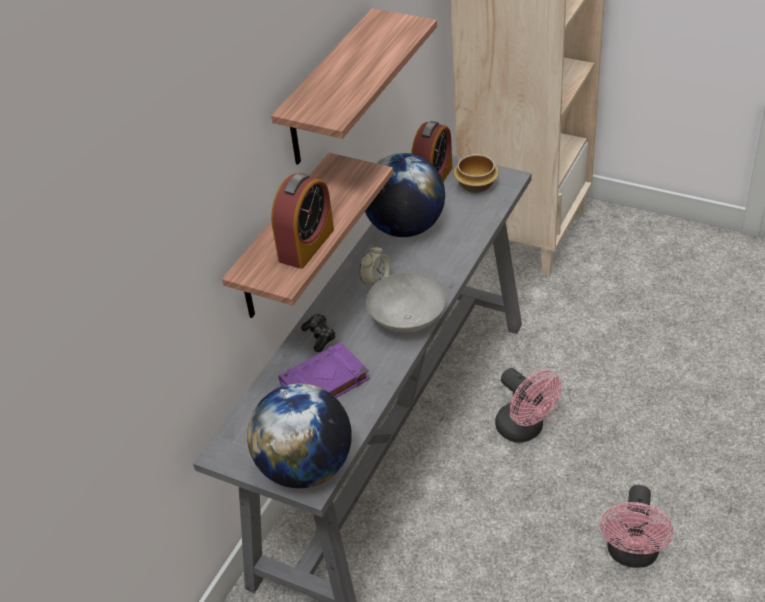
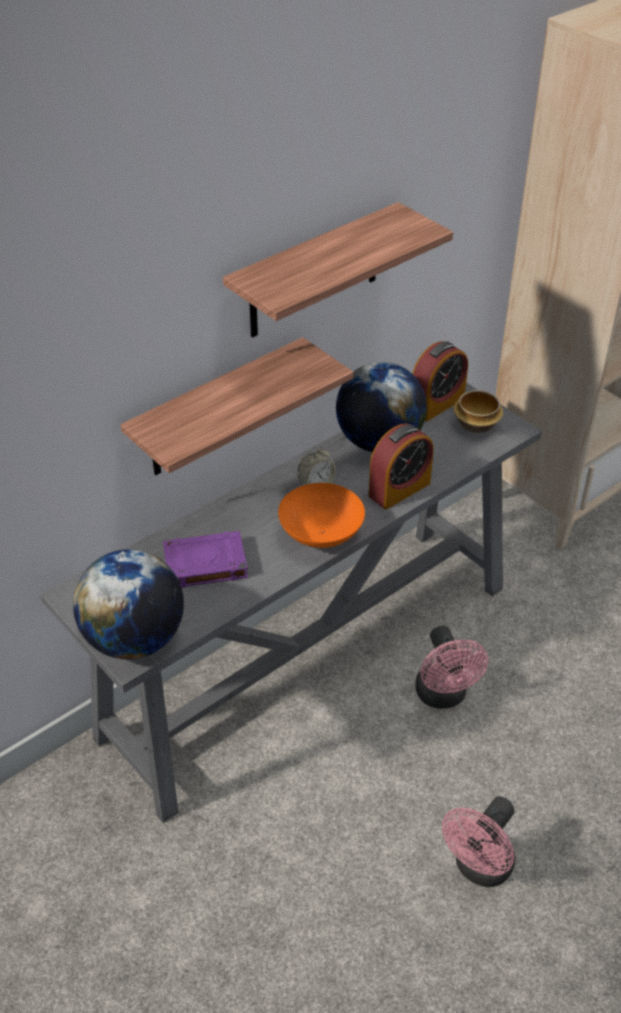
camera: 20 degrees right, 0 degrees up
alarm clock [271,173,334,269] -> alarm clock moved to [369,424,434,509]
game controller [301,314,335,352] -> none
grey bowl [366,273,446,333] -> orange bowl [278,483,365,548]

